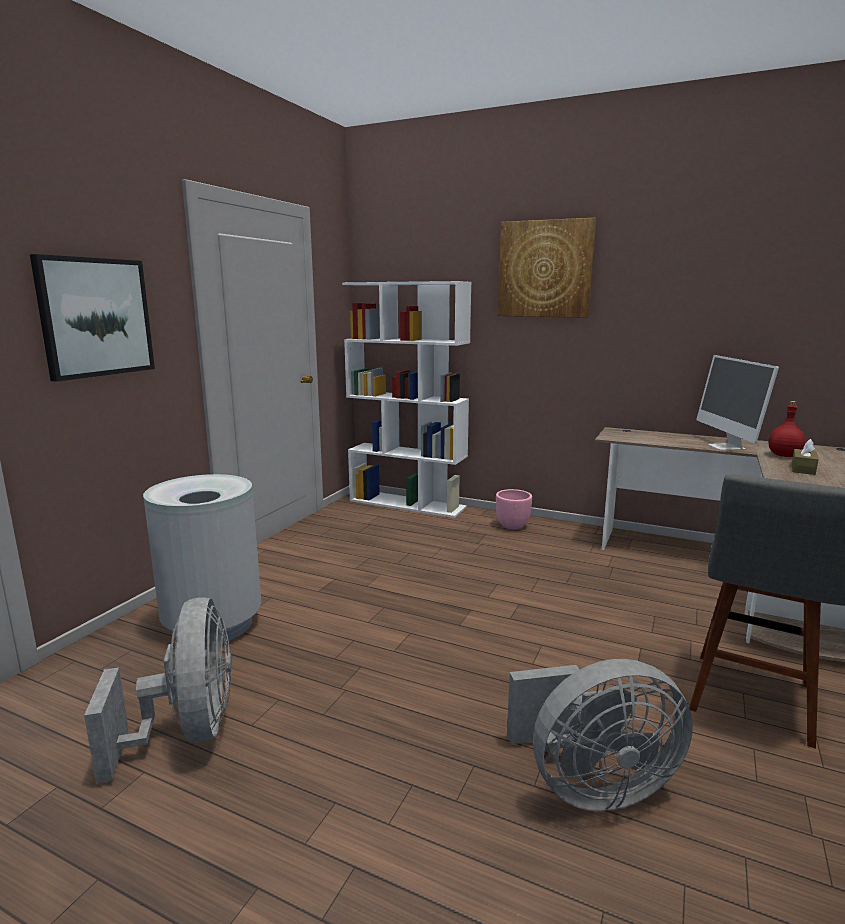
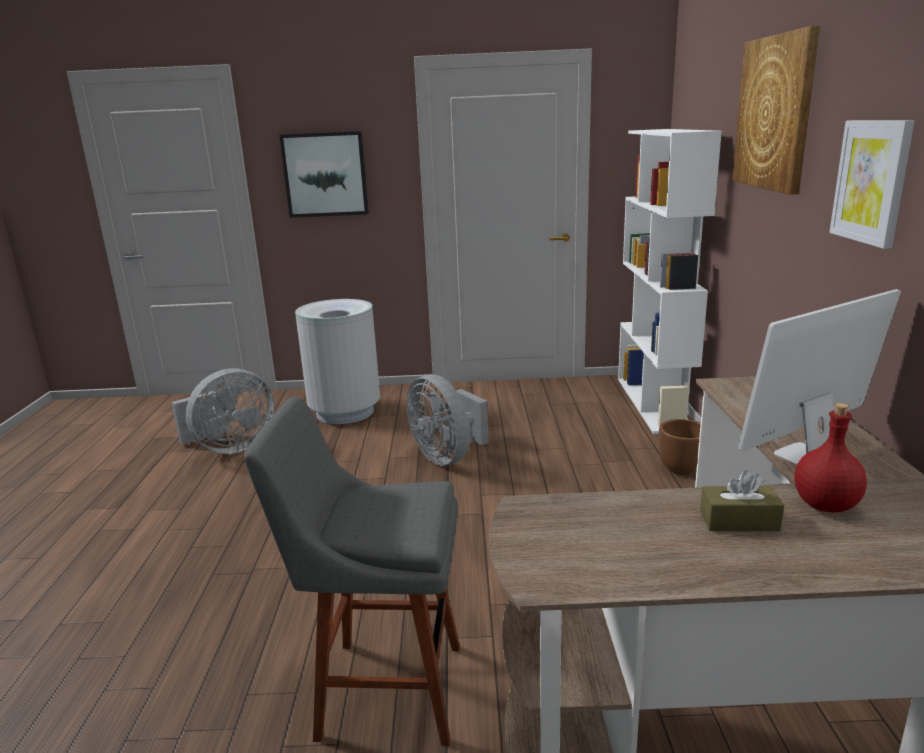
camera: 65 degrees right, 5 degrees up
pink planter [496,489,532,529] -> brown planter [659,419,701,475]
grey fan [507,659,693,811] -> grey fan moved to [406,374,488,466]
none -> picture [830,120,914,249]

